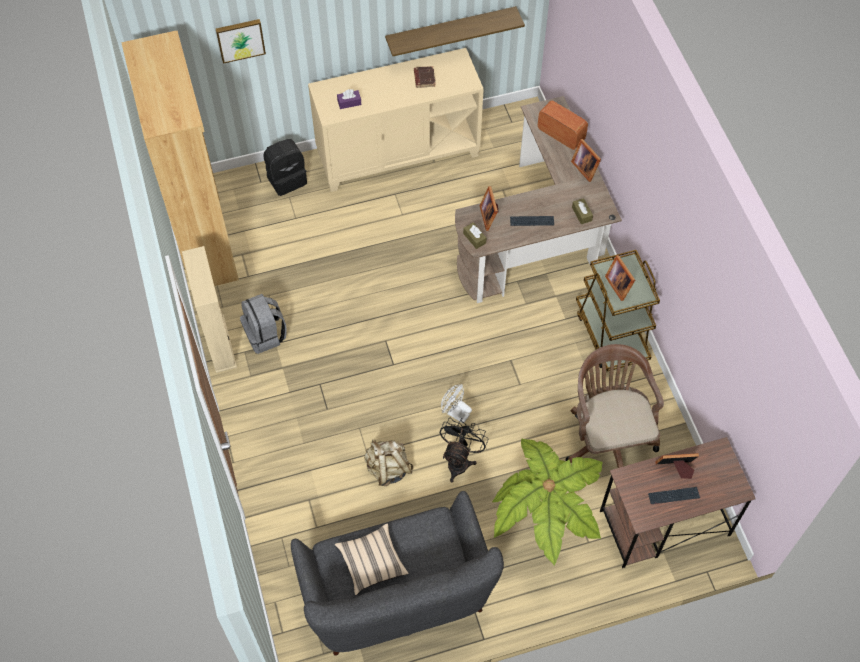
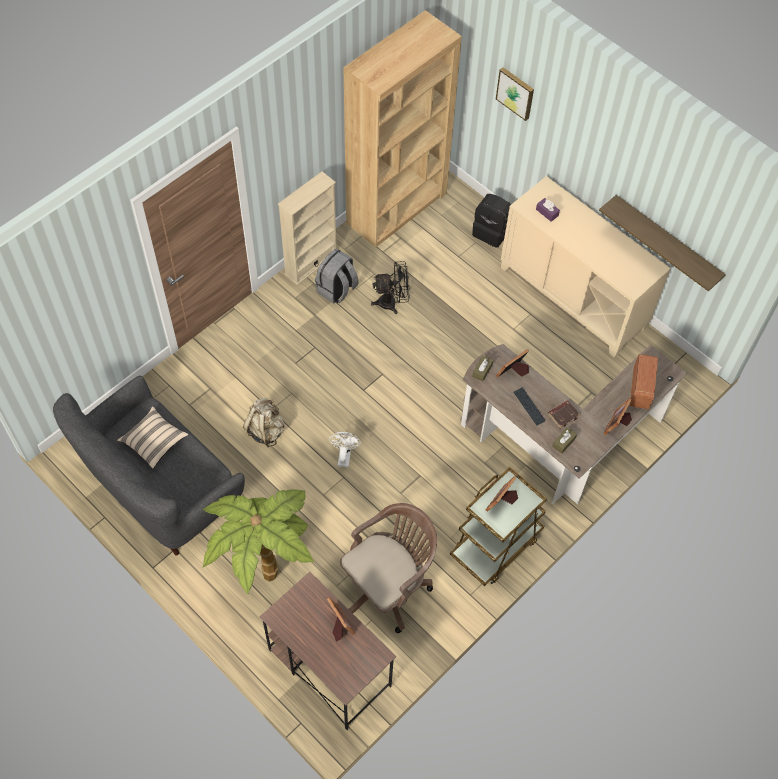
camera: 60 degrees right, 0 degrees up
brown book [414,66,436,88] -> brown book moved to [548,400,580,429]
black fan [440,418,488,482] -> black fan moved to [371,261,410,314]
keyboard [648,487,700,504] -> none

